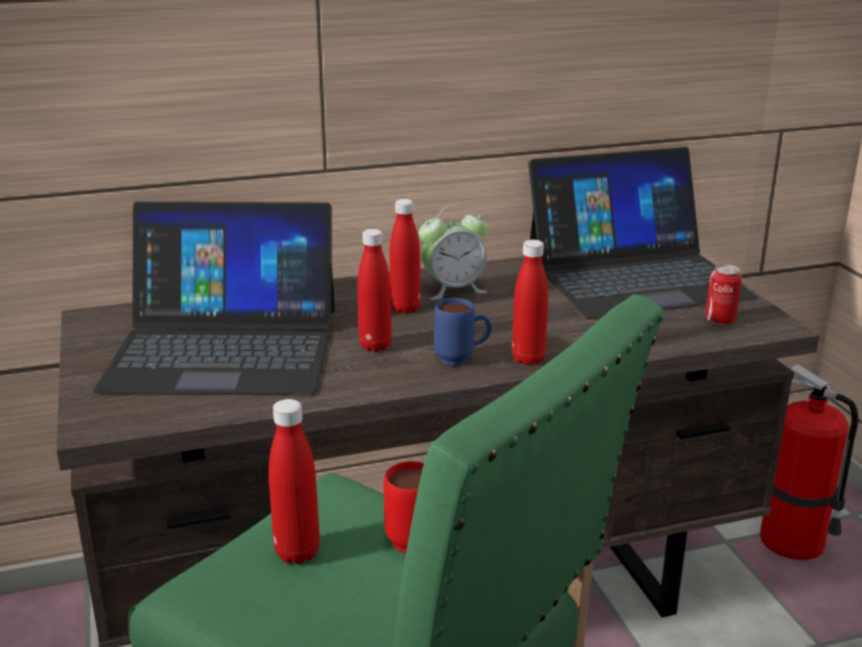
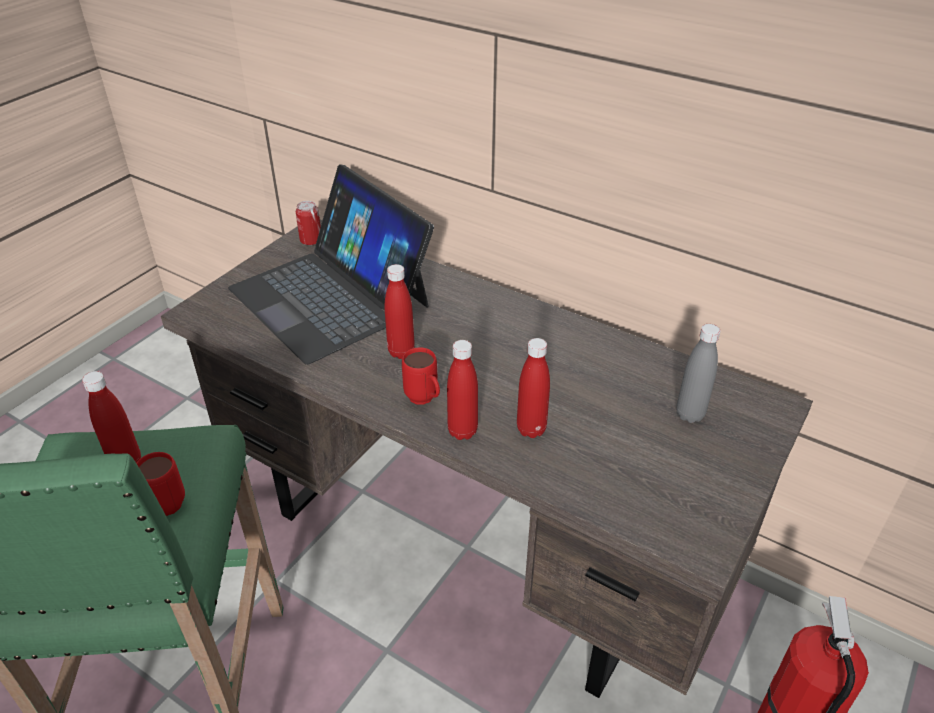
camera: 50 degrees right, 15 degrees up
red bottle [390,199,421,314] -> red bottle moved to [517,338,550,438]
alarm clock [419,205,488,300] -> none
blue mug [434,298,492,366] -> red mug [402,347,440,405]
laptop [528,147,758,319] -> grey bottle [676,324,721,423]
can [705,264,742,325] -> can moved to [296,201,321,245]

